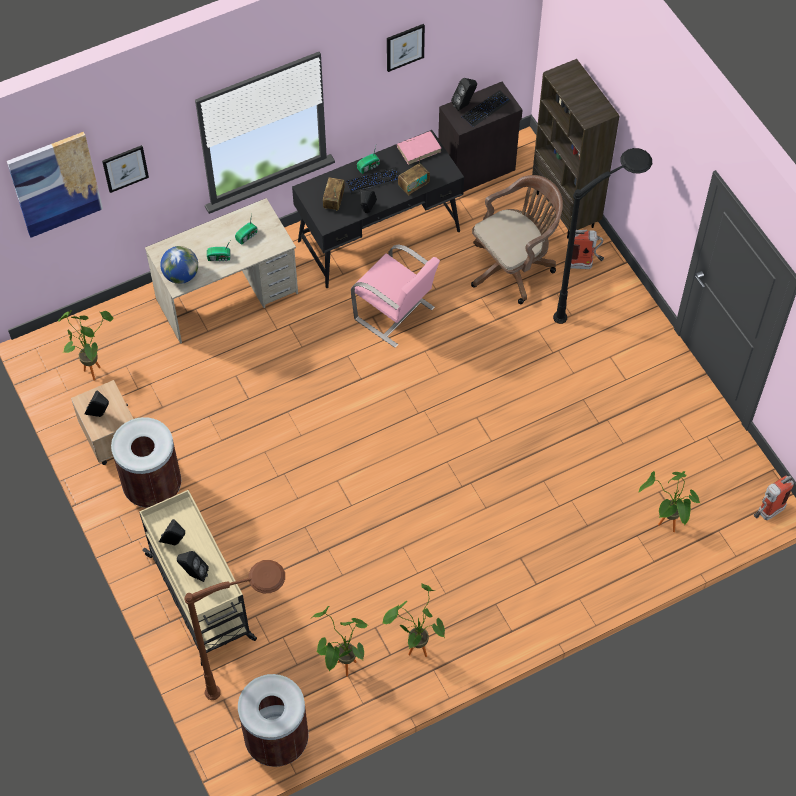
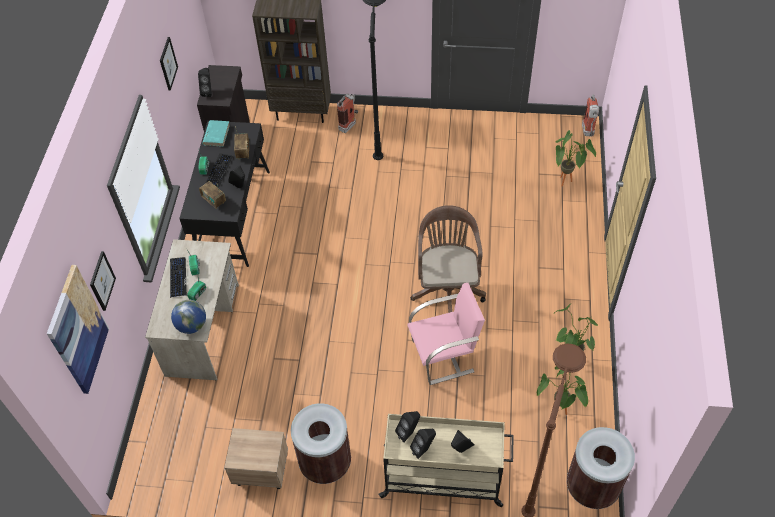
camera: 55 degrees left, 5 degrees down
potted plant [58,310,113,381] -> none
black speaker [85,391,109,417] -> black speaker moved to [395,411,420,442]
pink chair [351,244,440,348] -> pink chair moved to [407,283,485,385]
pink book [397,131,441,165] -> turquoise book [202,120,230,147]
keyboard [461,90,511,127] -> keyboard moved to [170,257,187,298]
brown office chair [471,175,563,304] -> brown office chair moved to [411,205,486,313]

